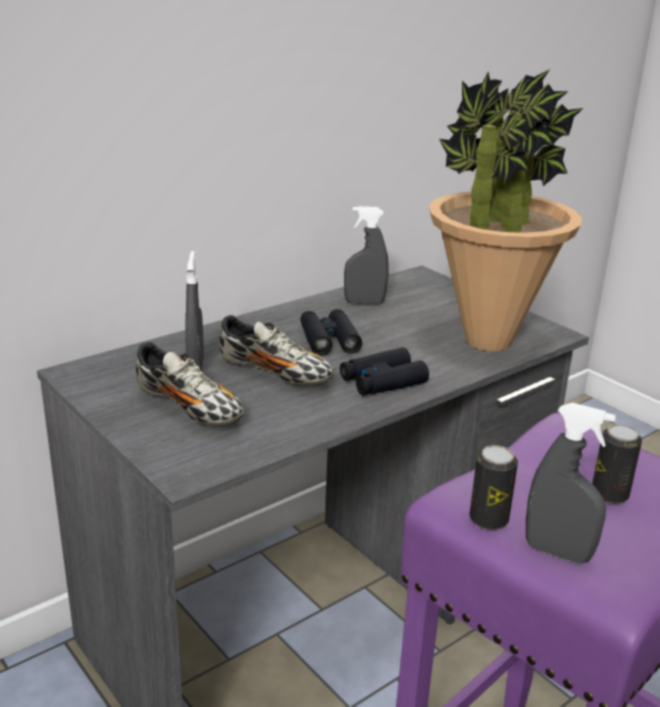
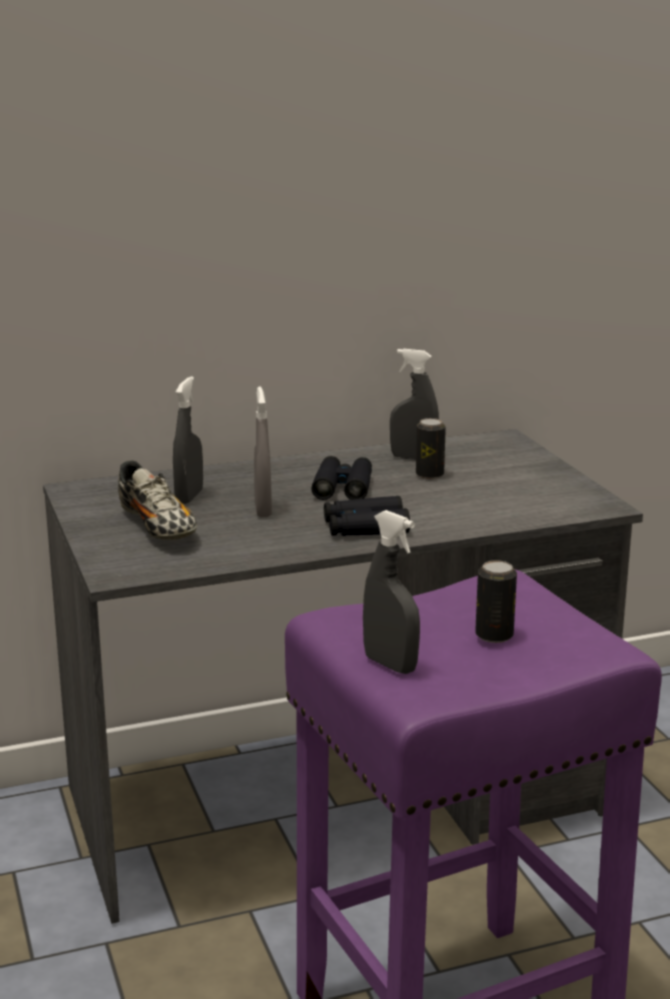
camera: 20 degrees right, 5 degrees down
shoe [219,315,335,385] -> grey spray bottle [254,386,272,517]
potted plant [429,69,583,351] -> none
can [469,445,518,530] -> can moved to [416,418,446,479]

